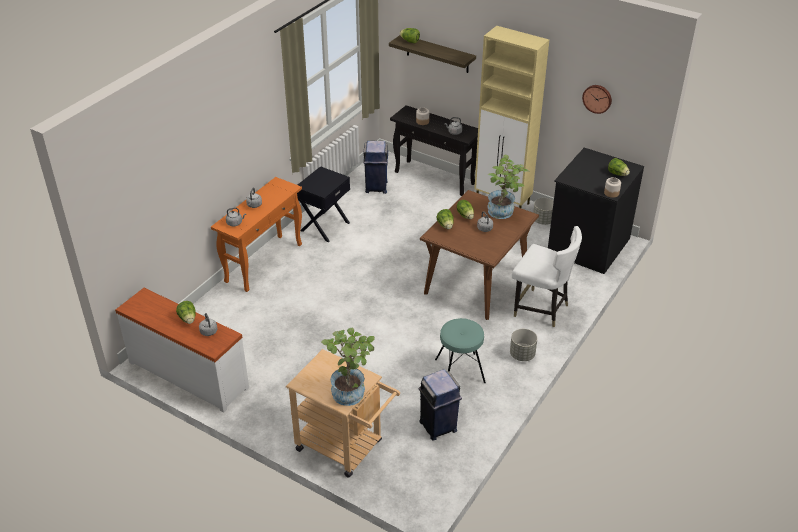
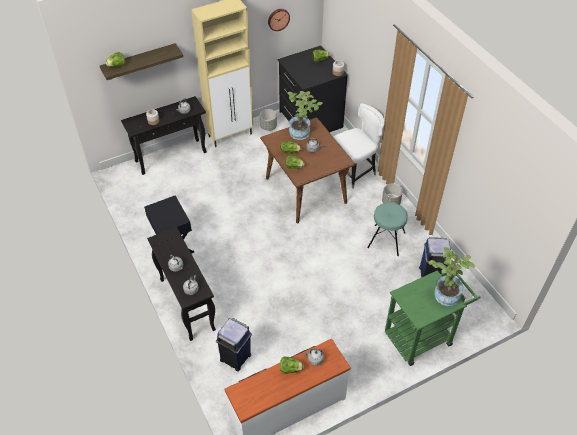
camera: 60 degrees left, 10 degrees up
orange console table [211,177,302,292] -> black console table [147,227,216,341]
beige cart [286,349,400,478] -> green cart [384,270,480,366]
blue trash can [363,141,388,194] -> blue trash can moved to [216,318,252,371]

